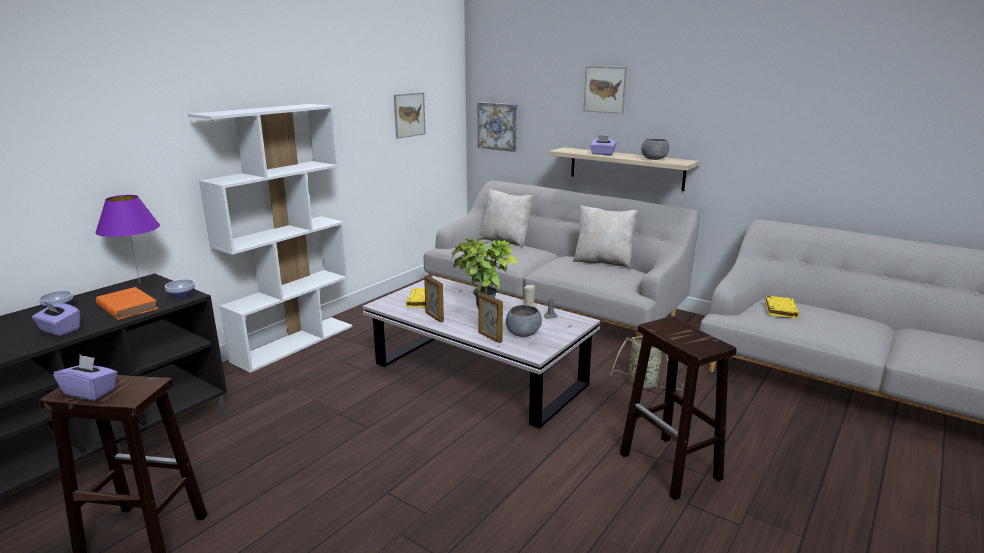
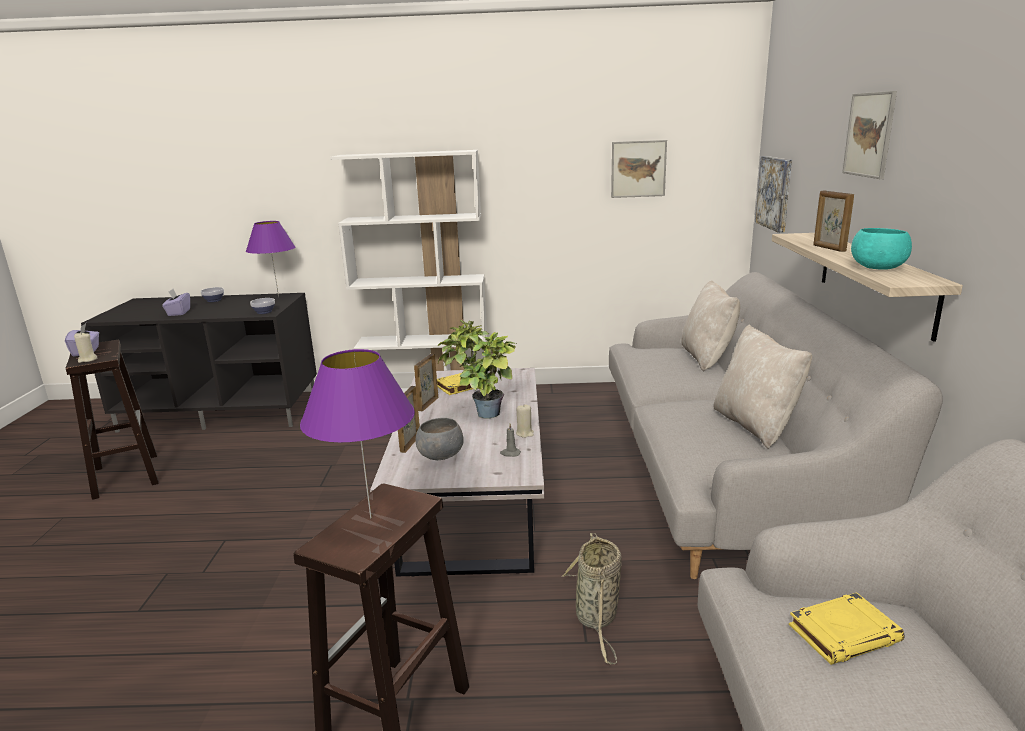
camera: 55 degrees right, 0 degrees up
orange book [96,287,158,320] -> none
purple tissue box [590,135,617,155] -> picture frame [813,191,854,252]
grey bowl [641,139,669,160] -> turquoise bowl [851,228,912,270]
none -> beige candle [74,332,97,363]
none -> purple table lamp [300,349,415,518]

